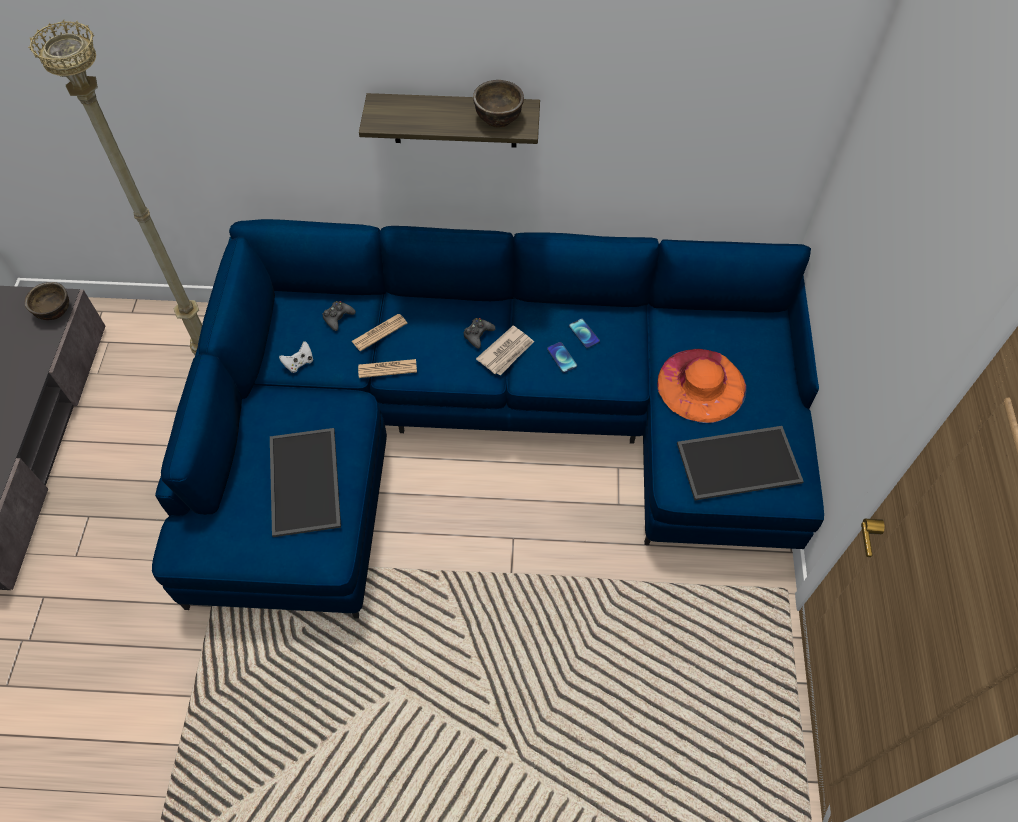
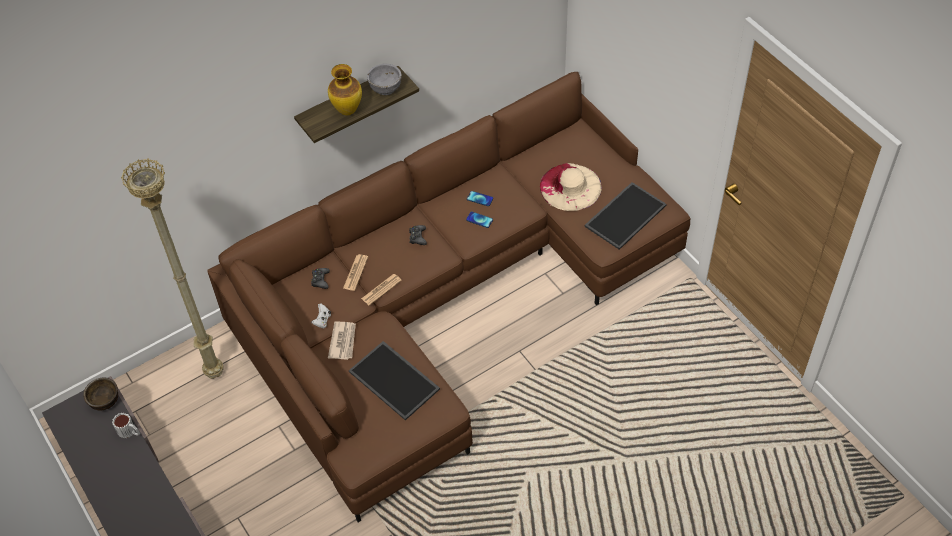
camera: 35 degrees left, 5 degrees down
blue sofa [152,219,824,619] -> brown sofa [207,72,691,522]
brown bowl [473,80,524,127] -> grey bowl [367,64,402,95]
newspaper [476,326,534,376] -> newspaper moved to [328,321,356,360]
orange hat [657,349,746,423] -> beige hat [540,163,602,211]
none -> mug [112,413,140,438]
none -> vase [328,64,362,115]

